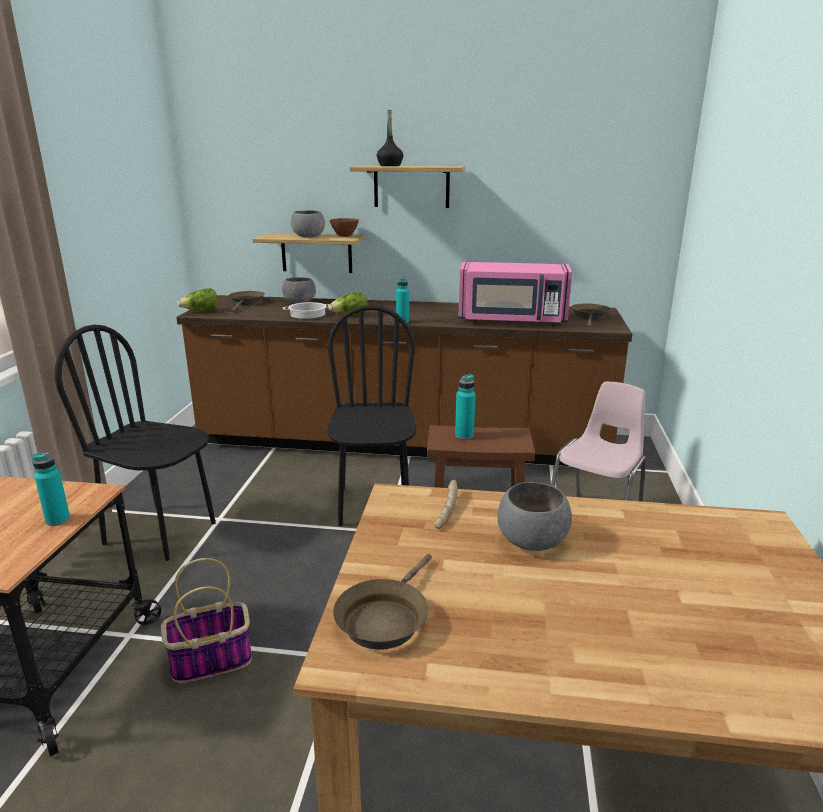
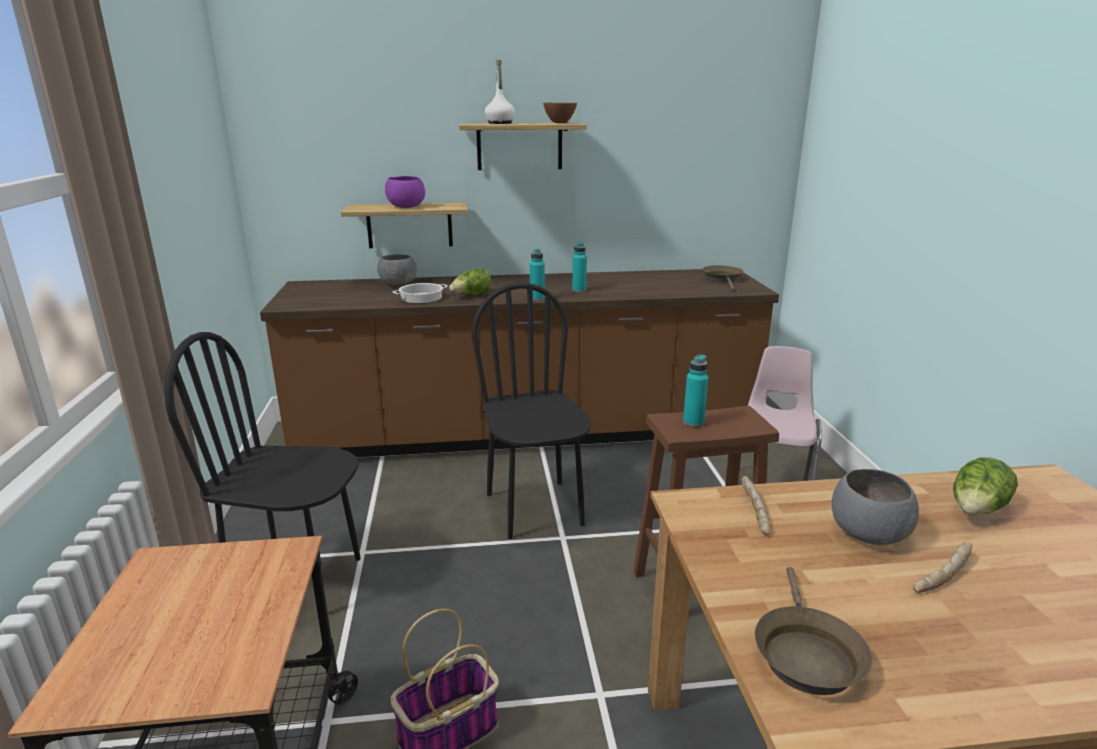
camera: 15 degrees left, 0 degrees up
turquoise bottle [32,452,70,526] -> turquoise bottle moved to [572,242,587,292]
lettuce [177,288,218,311] -> lettuce moved to [953,457,1018,515]
brown frying pan [229,291,265,312] -> none
grey bowl [291,210,325,238] -> purple bowl [385,176,425,208]
brown bowl [330,218,359,237] -> brown bowl moved to [543,102,577,123]
black bottle [377,110,403,166] -> white bottle [485,60,515,124]
pink microwave [459,262,572,325] -> none
none -> bread [913,542,972,593]

